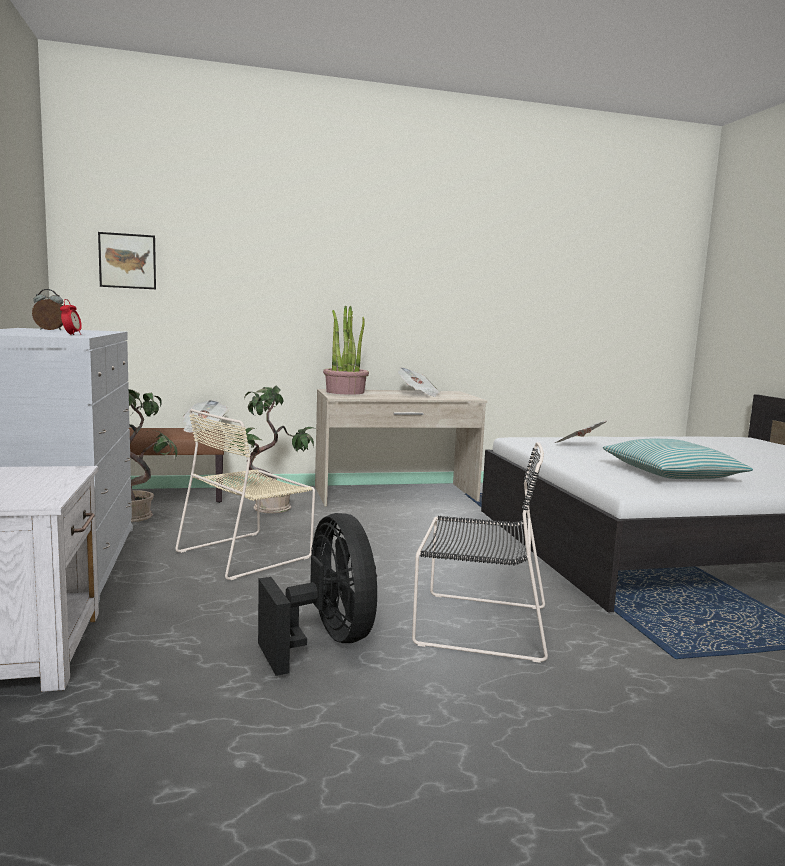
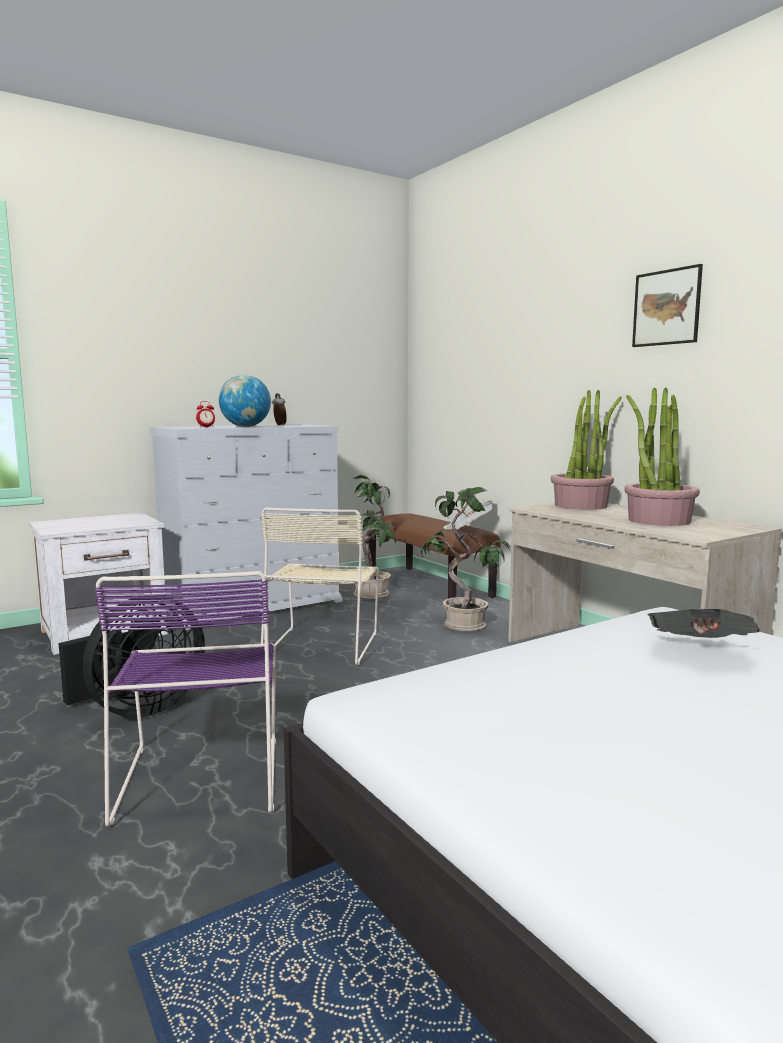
camera: 70 degrees right, 0 degrees up
picture [98,232,156,289] -> picture moved to [632,264,703,347]
beige chair [175,409,315,580] -> beige chair turned 105 degrees counterclockwise [261,508,379,665]
newspaper [398,367,440,397] -> potted plant [624,387,700,526]
black chair [412,442,548,663] -> purple chair [95,571,276,827]
pillow [603,439,753,479] -> none
none -> globe [219,375,271,427]

